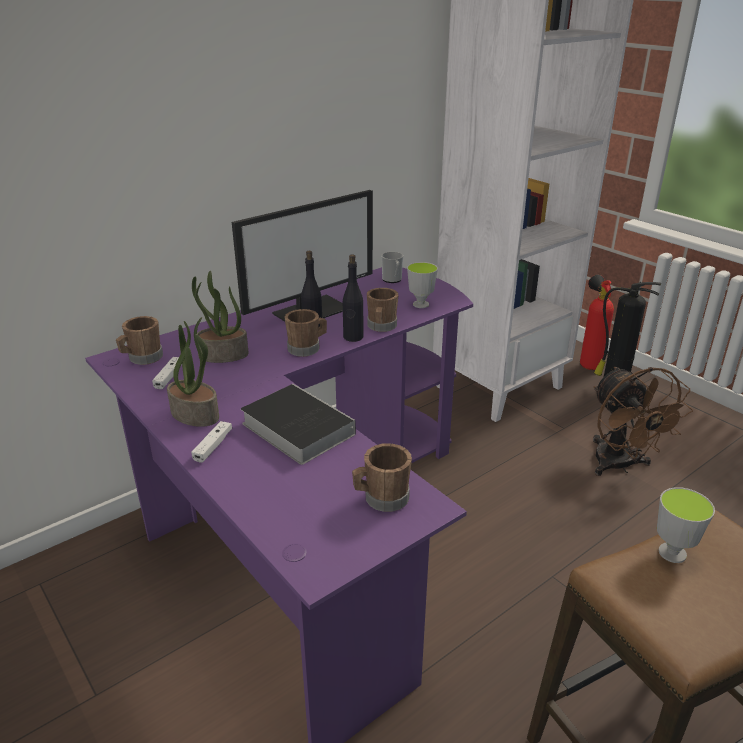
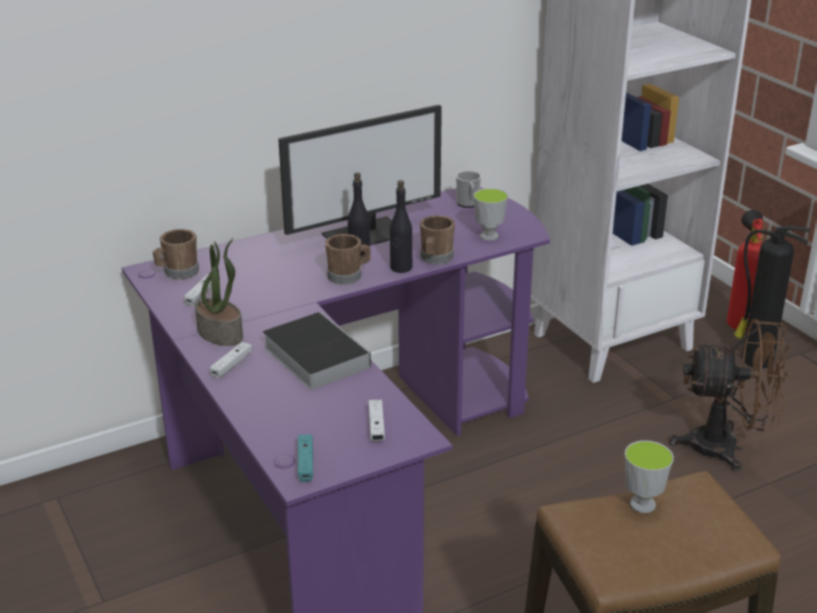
camera: 10 degrees right, 0 degrees up
potted plant [192,271,249,363] -> none
brown mug [352,443,412,512] -> white game controller [368,400,385,441]
brown fan [593,367,693,476] -> brown fan turned 75 degrees counterclockwise [669,319,789,472]
none -> turquoise game controller [298,434,313,482]

